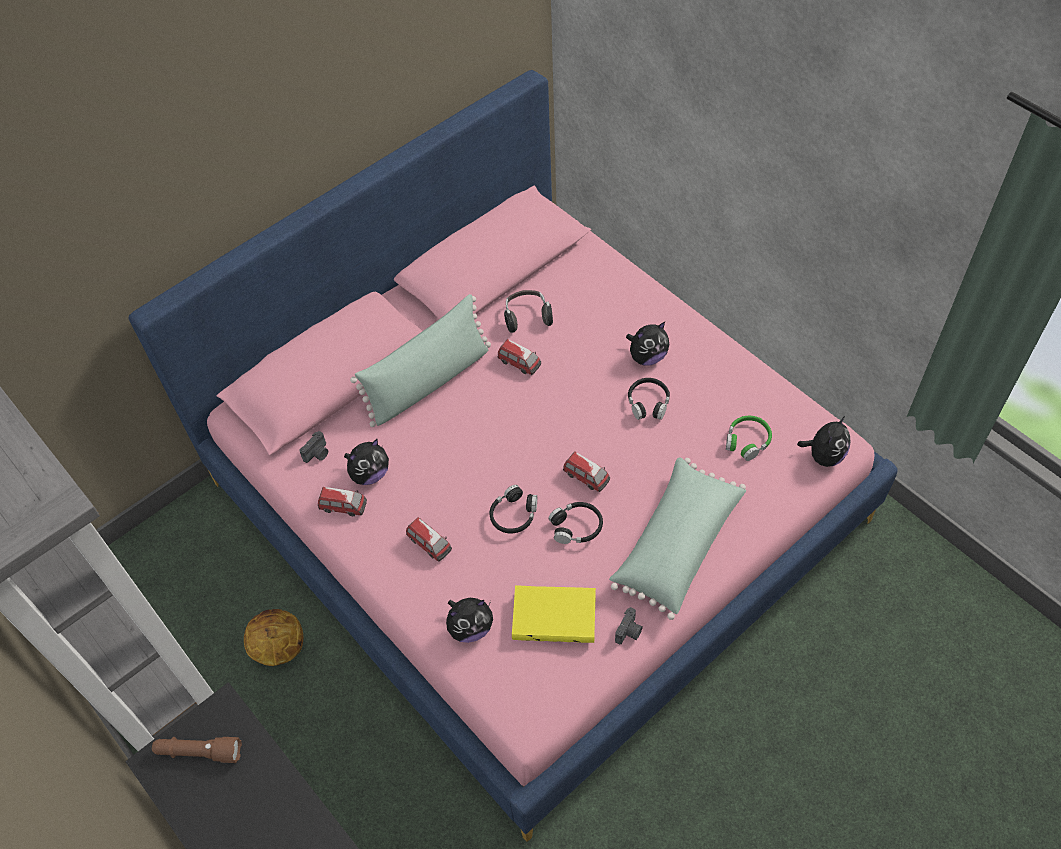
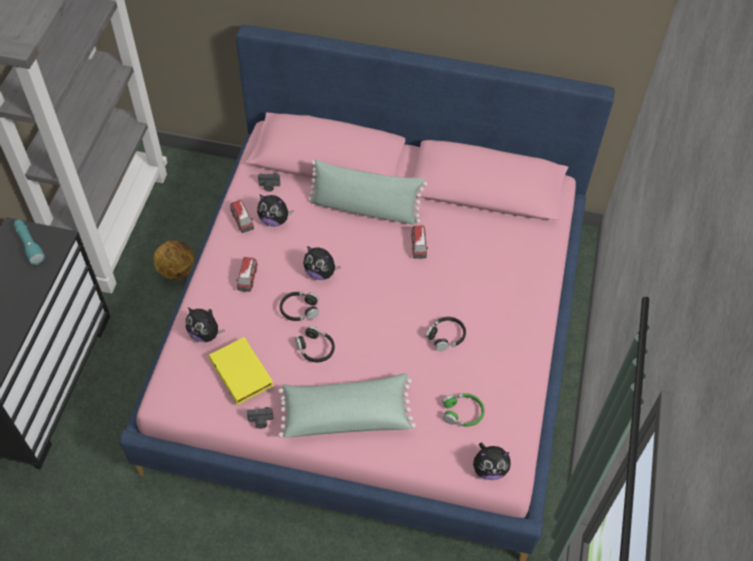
camera: 50 degrees right, 0 degrees up
brown flashlight [152,737,242,763] -> turquoise flashlight [14,219,45,265]
headphones [504,290,553,333] -> none
toy car [563,451,610,492] -> none
plush toy [626,322,669,366] -> plush toy moved to [303,246,341,280]

